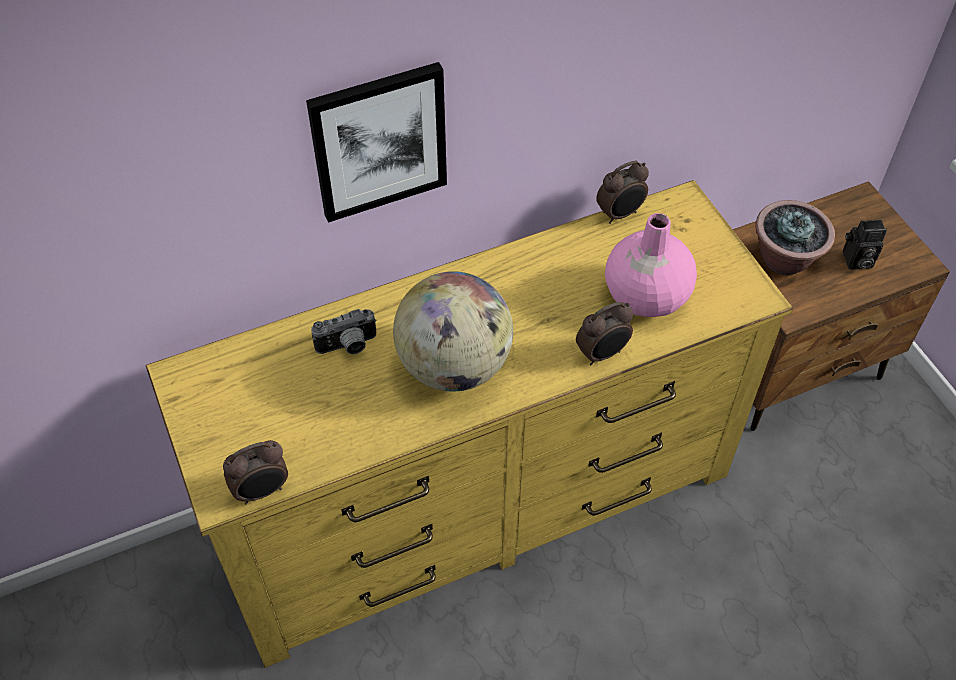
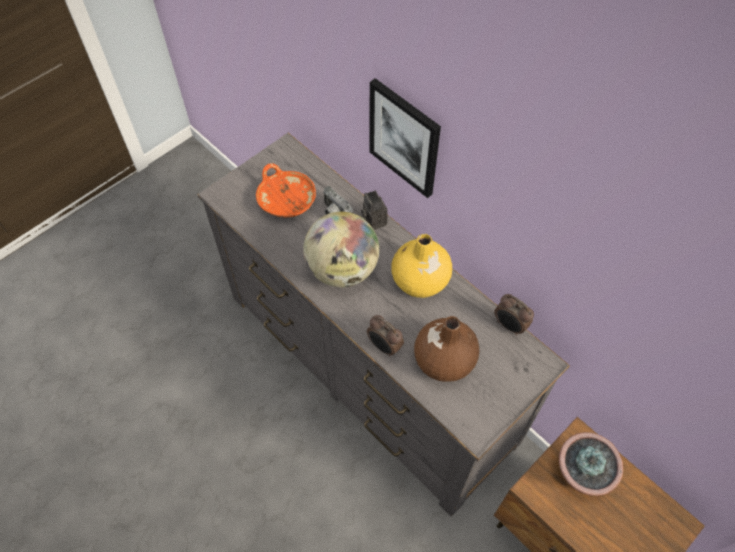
camera: 70 degrees right, 5 degrees up
yellow dresser [146,180,793,668] -> grey dresser [198,133,570,517]
alarm clock [223,440,288,505] -> none
pink vase [605,213,697,317] -> brown vase [414,316,480,382]
camera [843,220,887,270] -> camera moved to [361,191,388,230]
none -> orange bowl [256,163,316,217]
none -> yellow vase [392,234,452,298]

